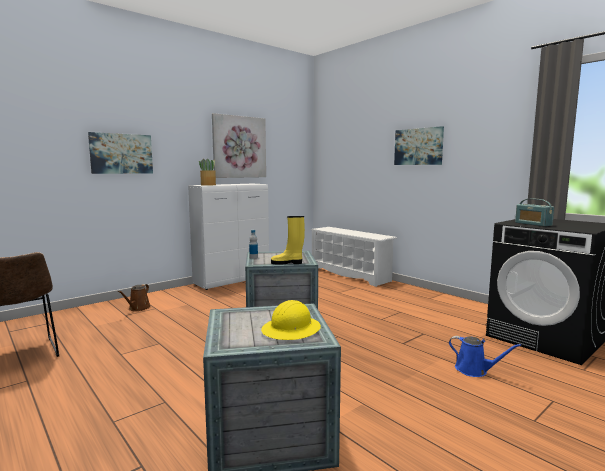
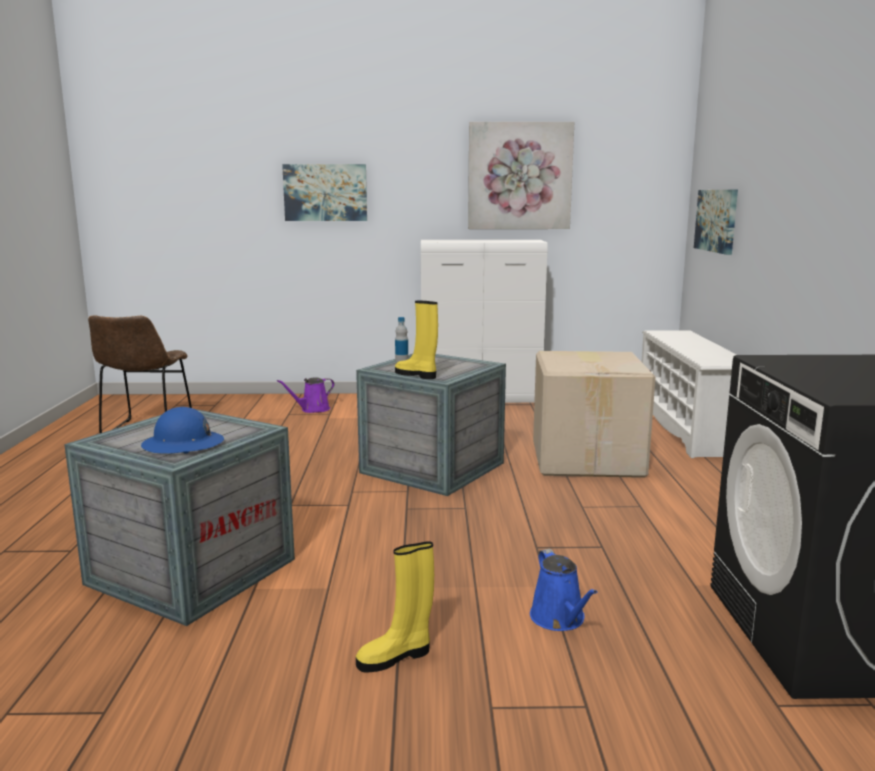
camera: 40 degrees right, 5 degrees up
brown watering can [118,284,151,311] -> purple watering can [277,377,335,413]
potted plant [199,159,216,186] -> none
yellow hard hat [261,300,321,340] -> blue hard hat [141,407,224,454]
picture [394,126,444,165] -> picture moved to [694,190,738,255]
radio [515,199,554,227] -> none
none -> yellow boot [356,541,434,672]
none -> cardboard box [533,351,656,478]

